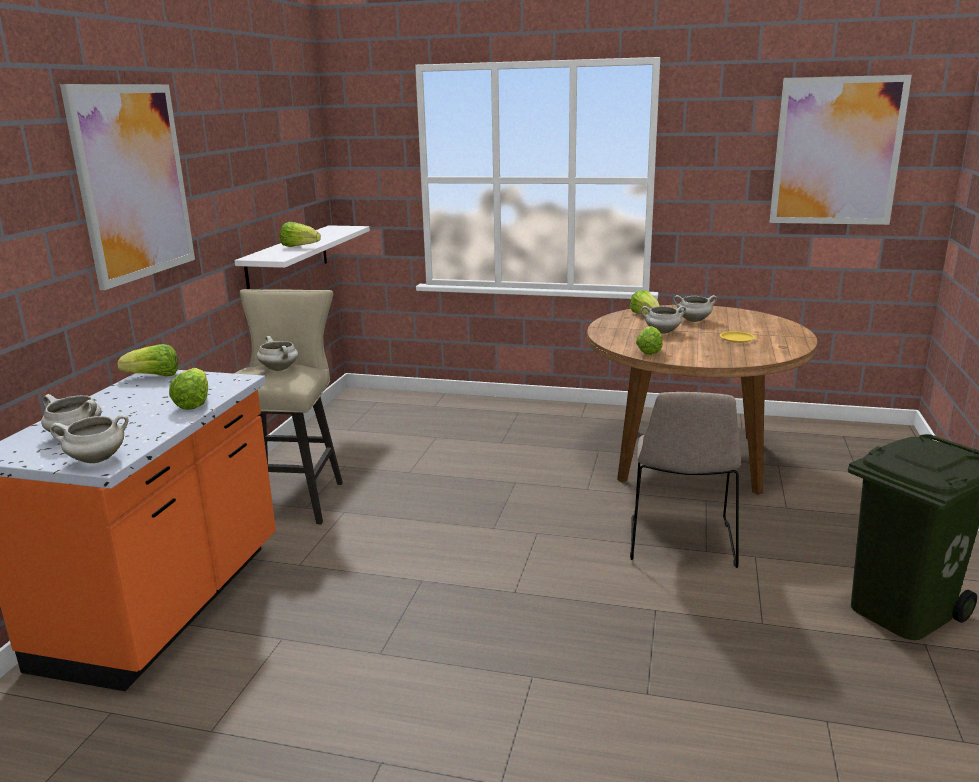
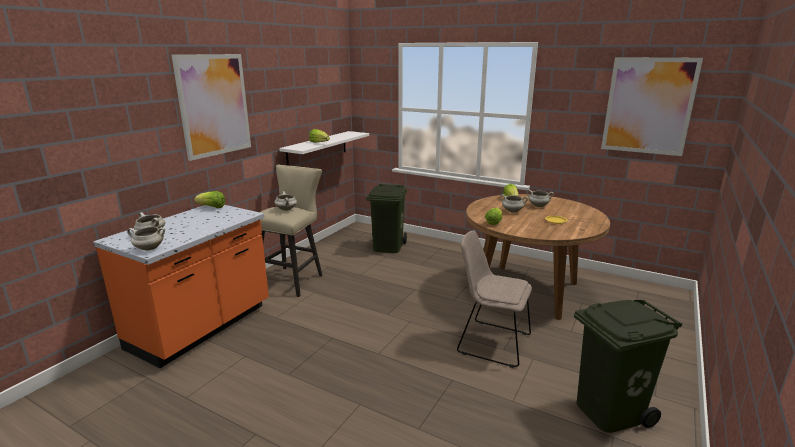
camera: 15 degrees right, 0 degrees up
lettuce [169,368,208,410] -> none
beige chair [630,392,741,568] -> beige chair turned 90 degrees clockwise [457,231,532,368]
none -> green trash can [366,184,407,253]

